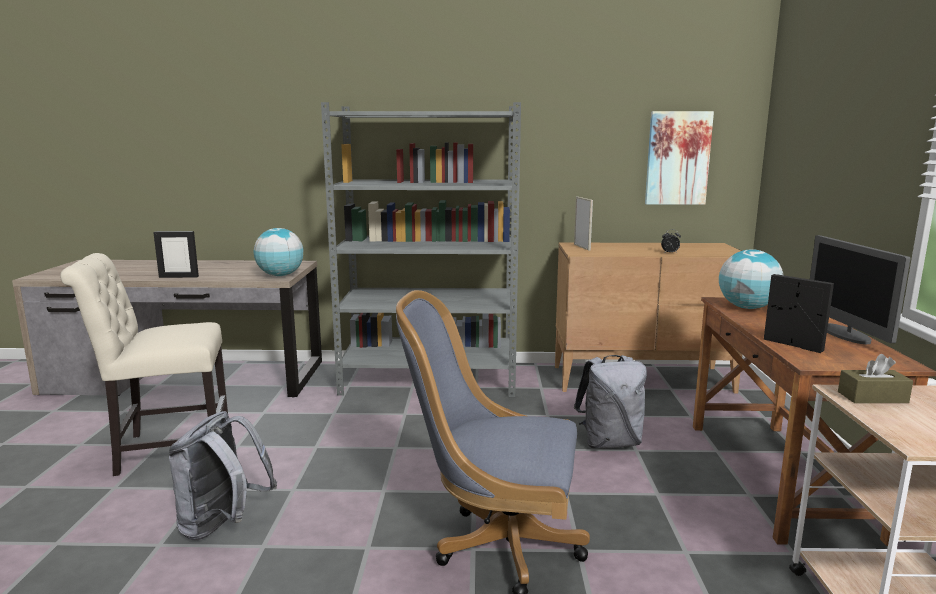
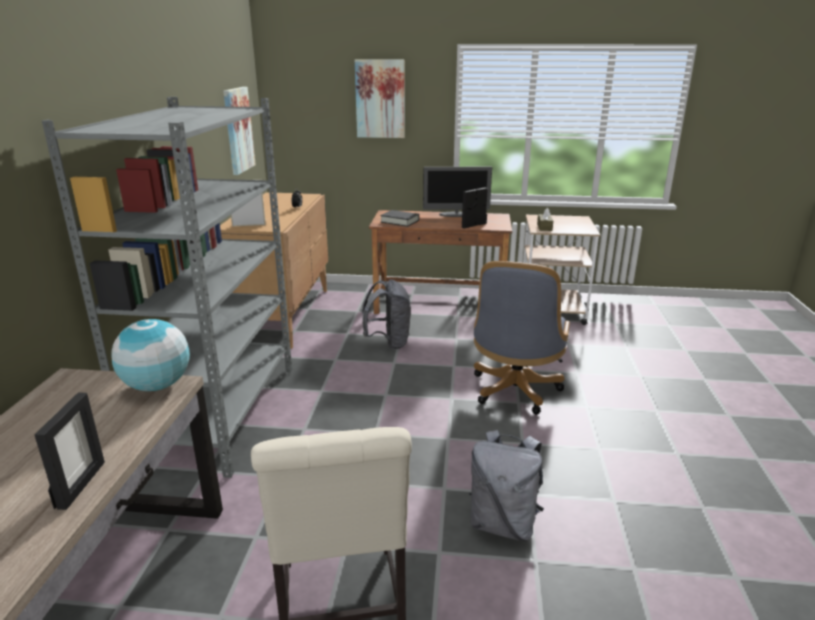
camera: 85 degrees left, 10 degrees up
globe [719,249,783,309] -> black book [380,210,419,227]
none -> picture [355,59,405,138]

